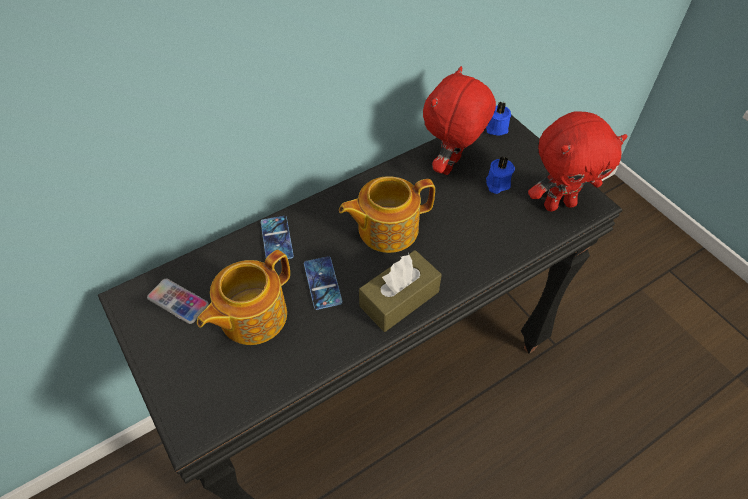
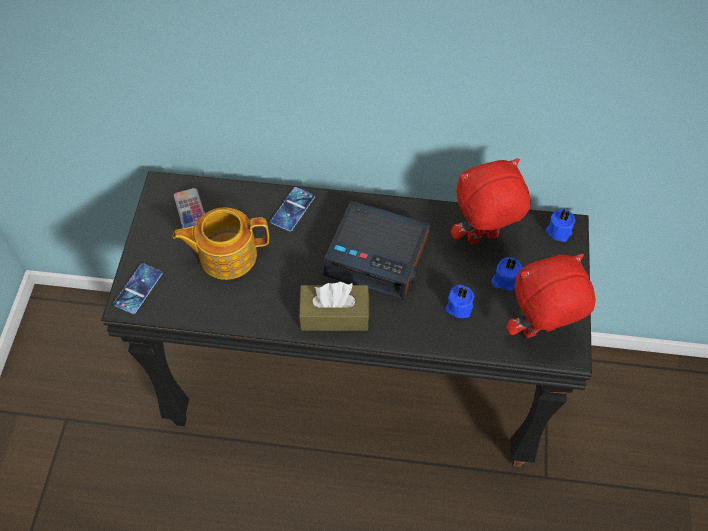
camera: 40 degrees right, 5 degrees up
phone [304,256,343,310] -> phone moved to [113,263,163,314]
teapot [339,176,435,253] -> alarm clock [323,201,430,301]
red plush toy [528,111,628,211] -> red plush toy turned 135 degrees clockwise [507,254,596,338]
none -> blue candle [446,285,474,318]

